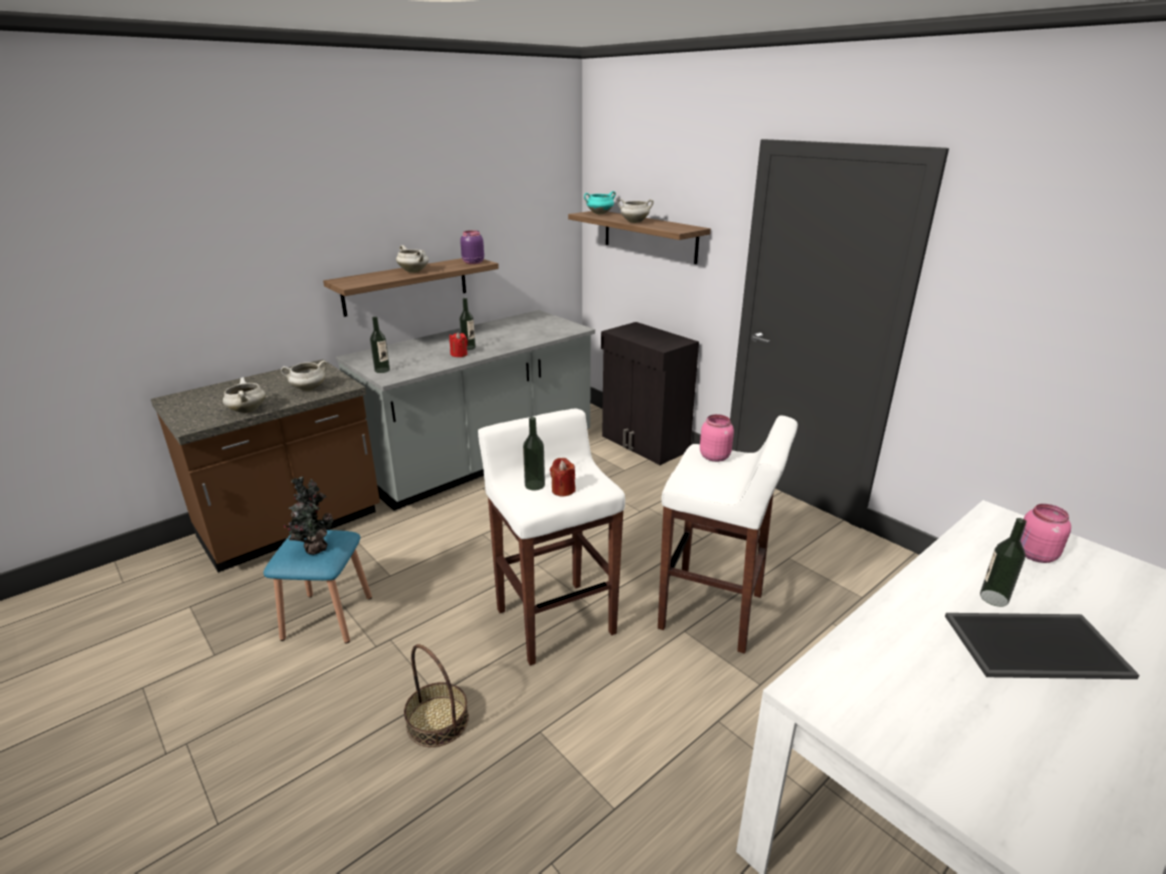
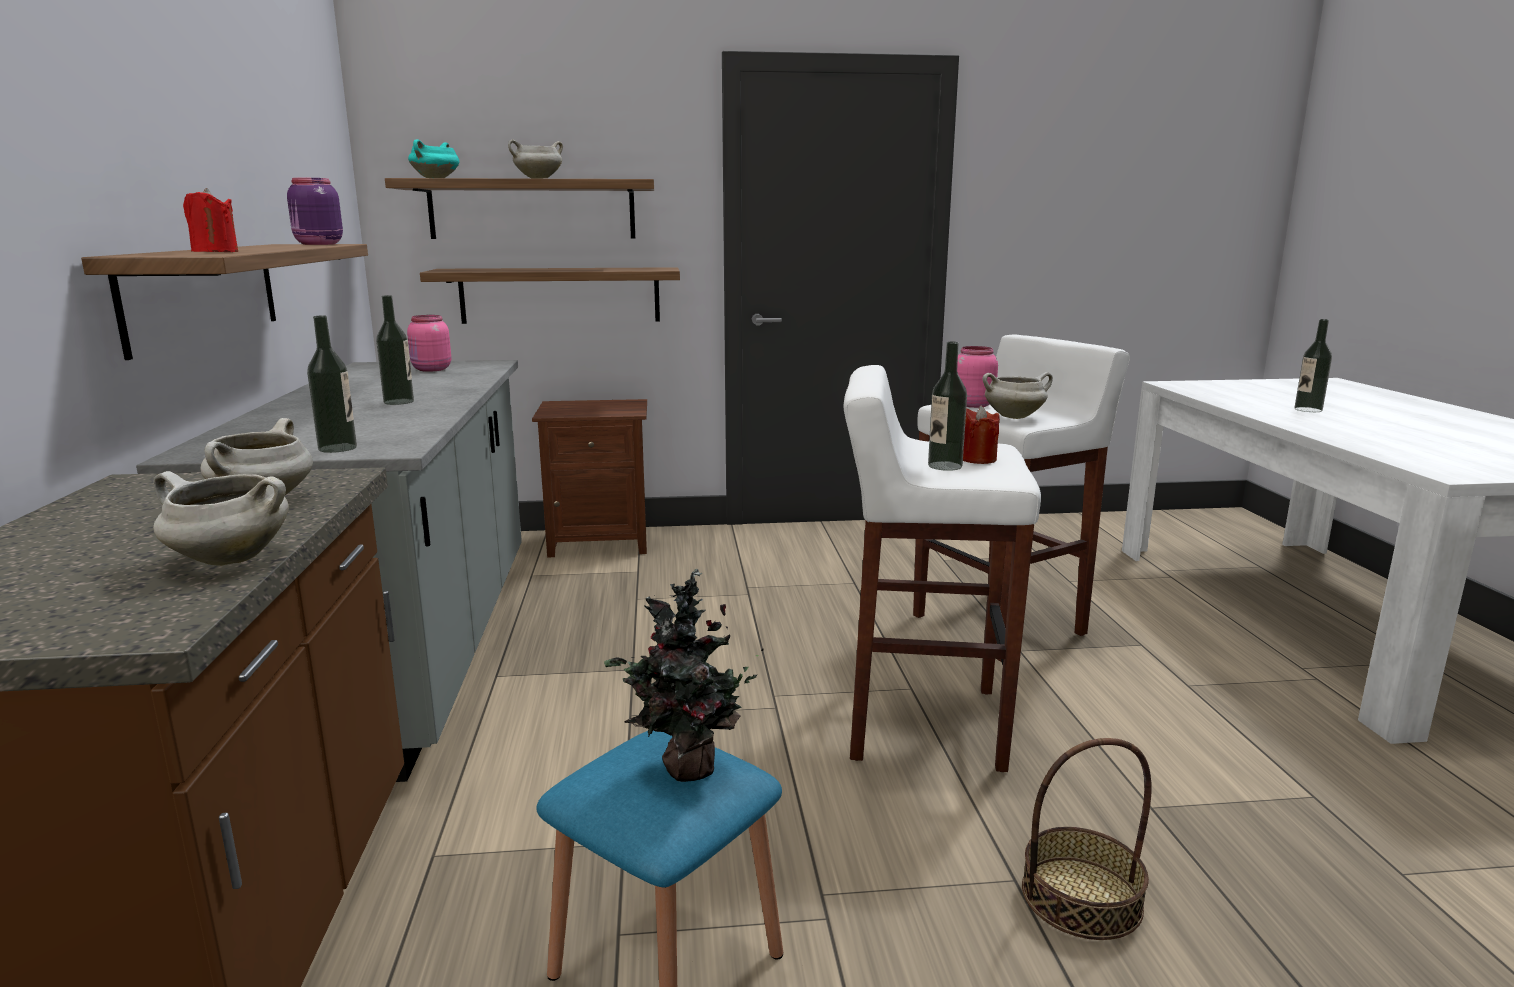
camera: 55 degrees left, 10 degrees down
white cooking pot [396,245,429,273] -> white cooking pot moved to [982,372,1053,419]
red candle [449,332,468,357] -> red candle moved to [183,188,238,252]
black cabinet [601,322,699,465] -> brown nightstand [532,399,647,558]
tray [945,613,1140,679] -> none
pink jar [1021,504,1071,563] -> pink jar moved to [407,315,451,372]
none -> shelf [420,267,680,324]

